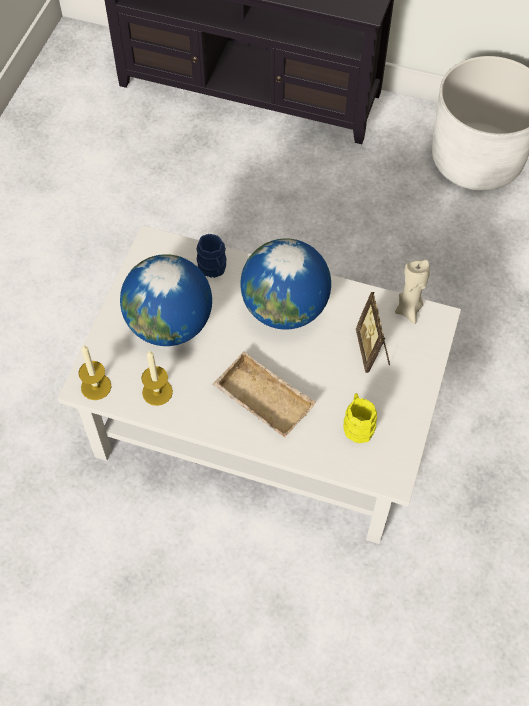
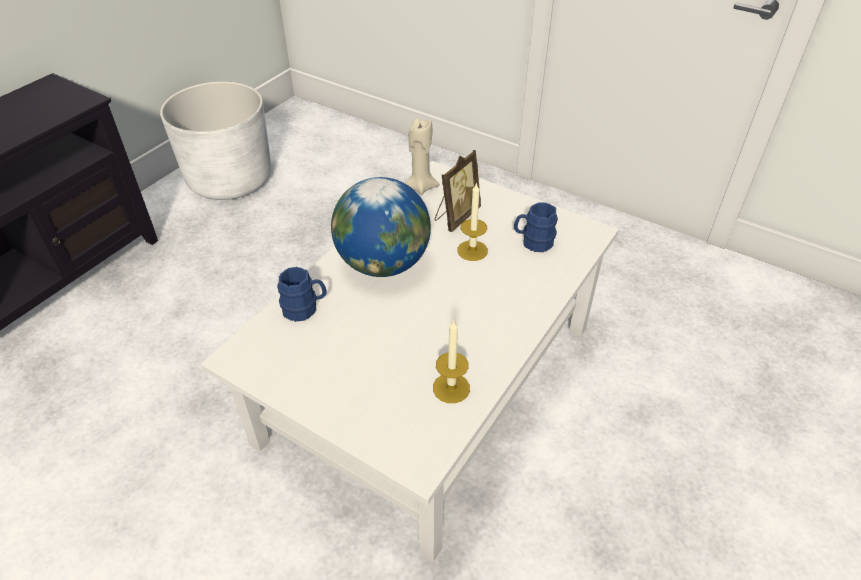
camera: 75 degrees left, 15 degrees down
candle [78,345,112,400] -> candle moved to [457,182,488,261]
globe [120,254,212,346] -> none
beige tray [213,351,316,437] -> none
yellow mug [343,393,377,443] -> blue mug [514,202,558,252]
picture frame [356,292,390,373] -> picture frame turned 60 degrees counterclockwise [435,150,481,232]

